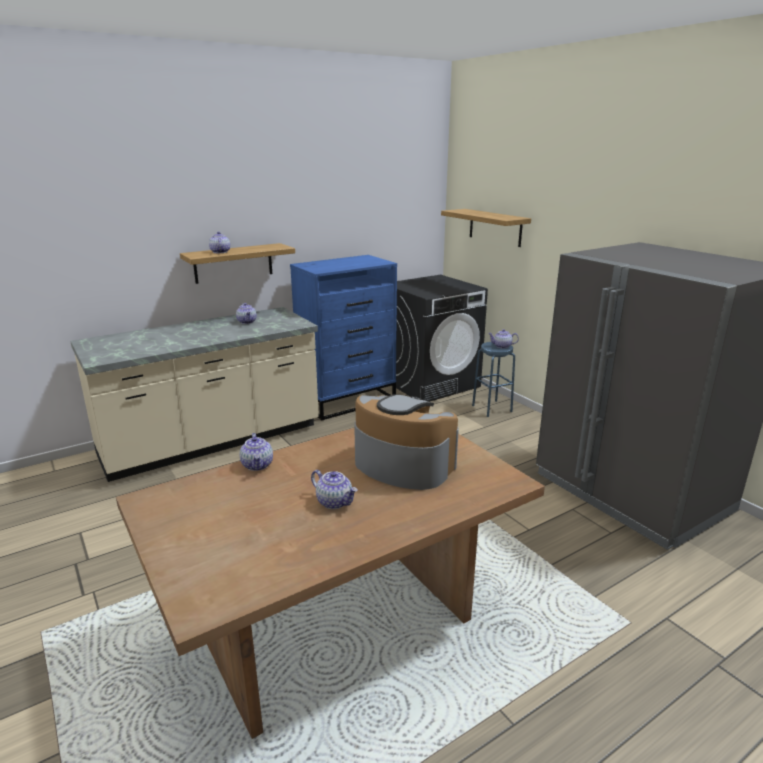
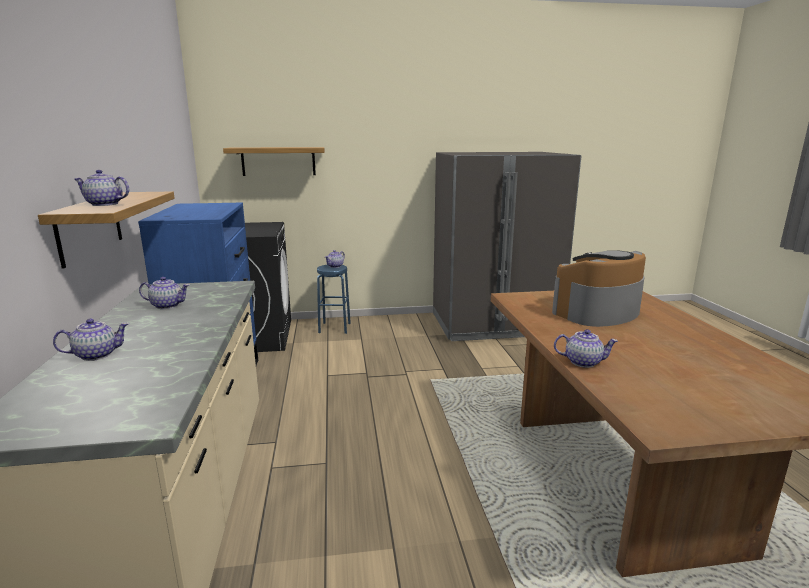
camera: 65 degrees left, 5 degrees down
teapot [311,470,358,509] -> teapot moved to [53,318,129,361]

